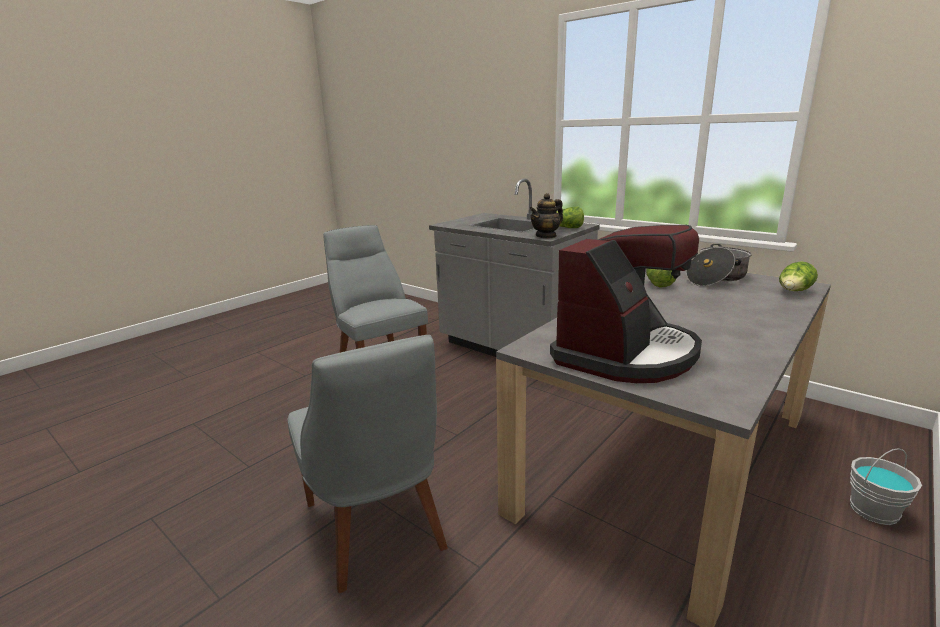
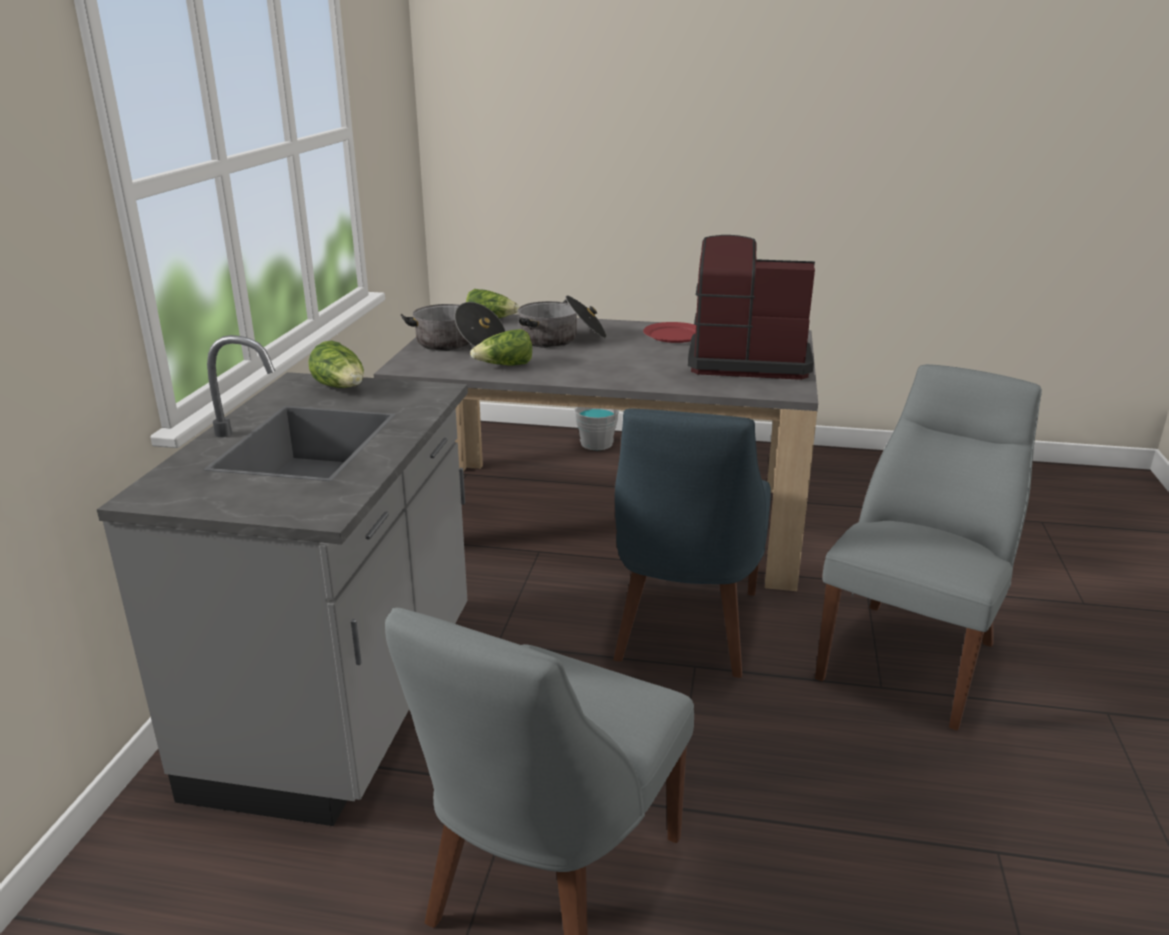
camera: 120 degrees left, 5 degrees up
teapot [529,193,563,239] -> none
none -> cooking pot [518,295,607,348]
none -> blue chair [613,408,771,678]
none -> red plate [643,322,696,343]

